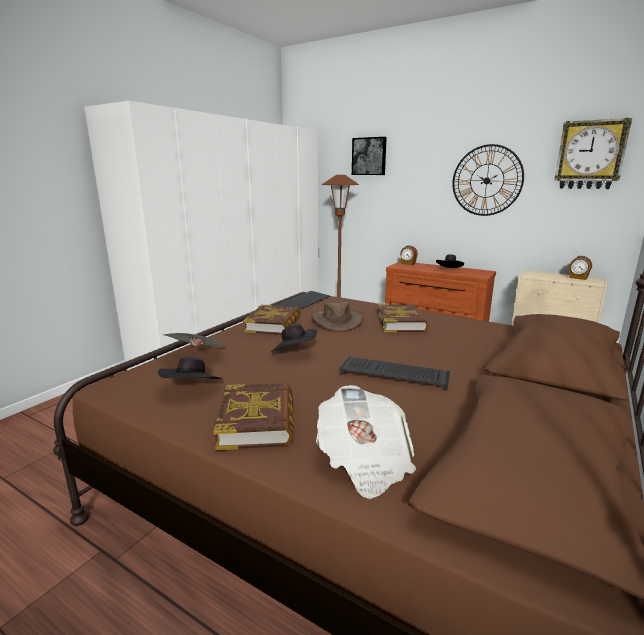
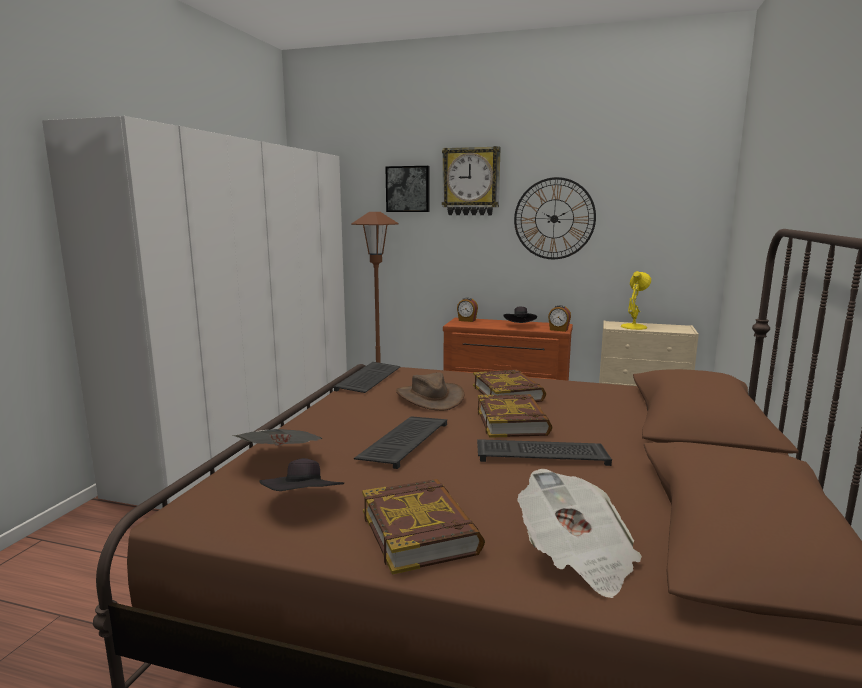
camera: 15 degrees left, 5 degrees down
book [243,305,301,335] -> book moved to [478,394,552,438]
black hat [271,324,317,352] -> keyboard [354,416,447,469]
wall clock [555,118,632,189] -> wall clock moved to [442,146,501,215]
alarm clock [569,256,592,280] -> alarm clock moved to [548,305,571,332]
none -> yellow table lamp [621,271,651,330]

